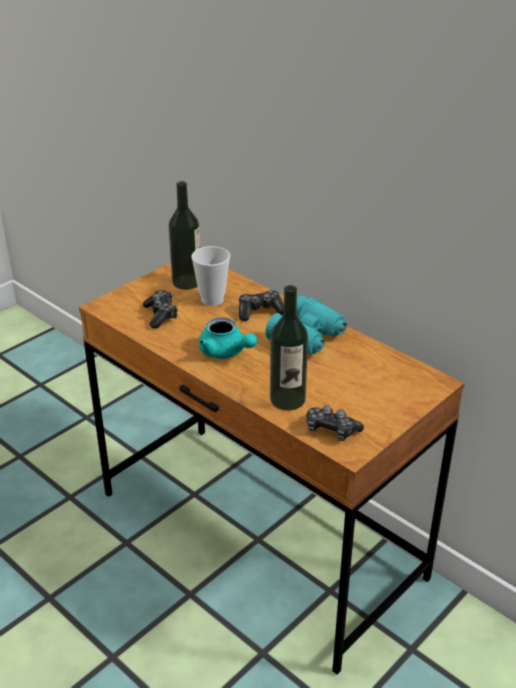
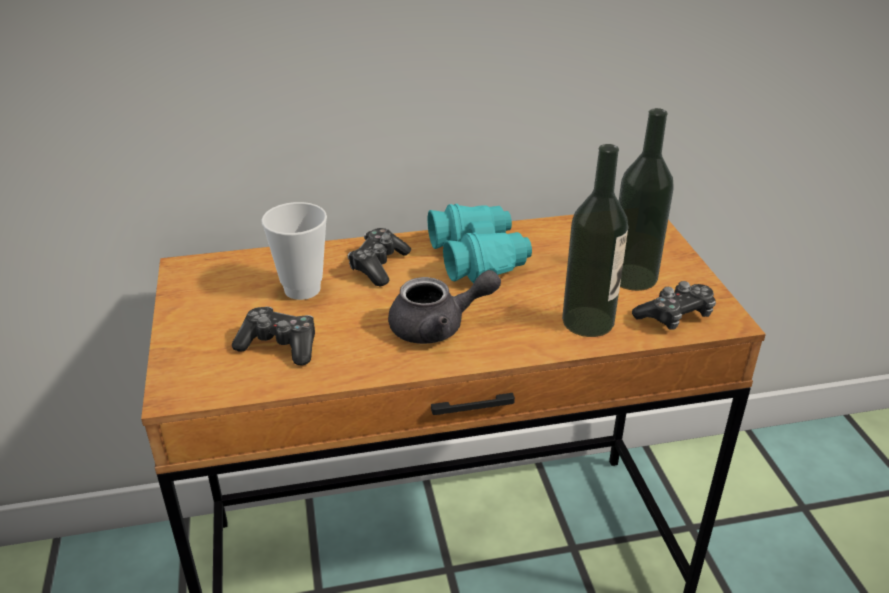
camera: 55 degrees left, 0 degrees up
bottle [169,181,200,290] -> bottle moved to [619,108,674,291]
turquoise teapot [199,317,257,359] -> grey teapot [388,270,501,344]

